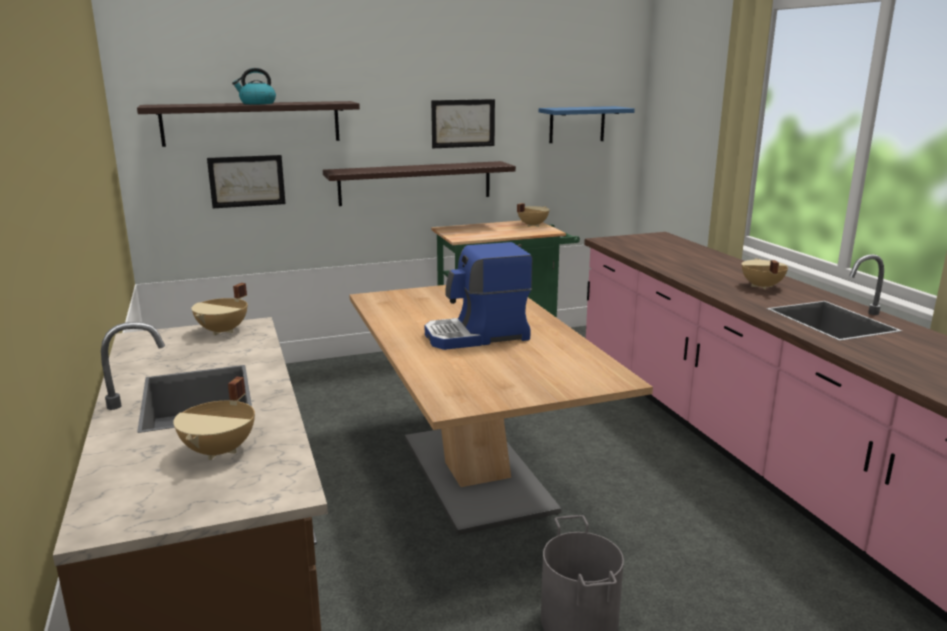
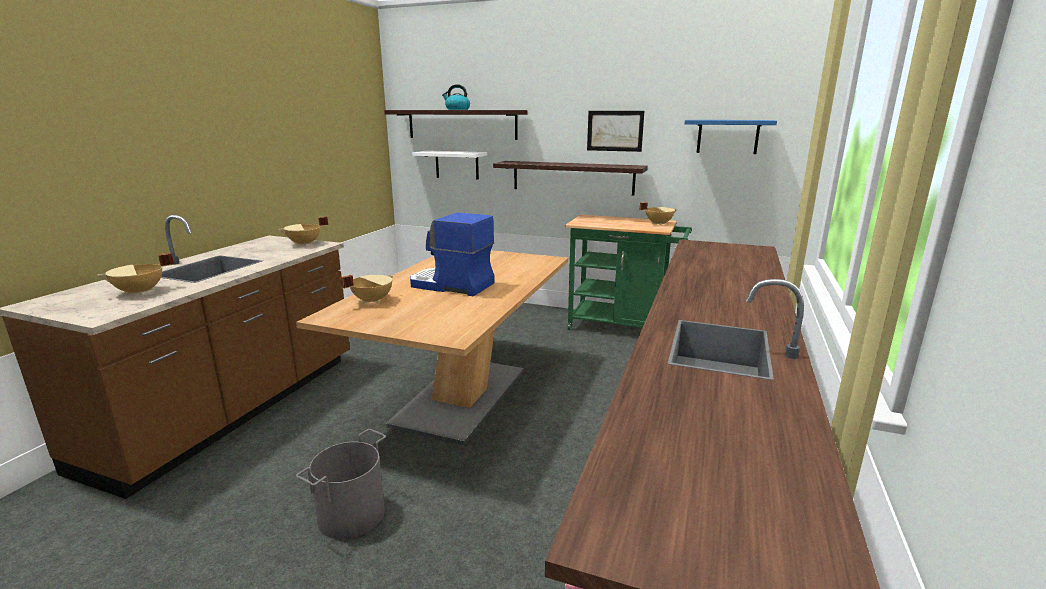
camera: 40 degrees right, 0 degrees up
picture [207,155,286,208] -> white shelf [412,150,487,180]
beige cooking pot [741,258,788,290] -> beige cooking pot moved to [341,275,394,304]

